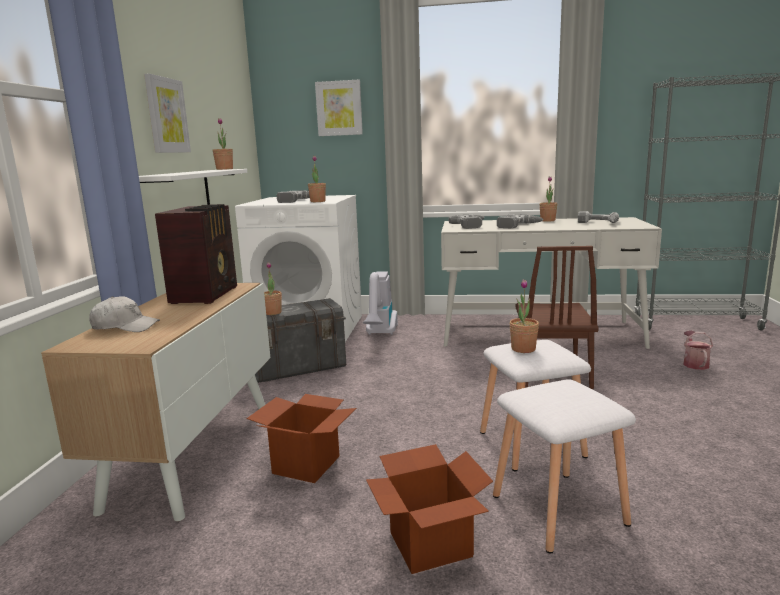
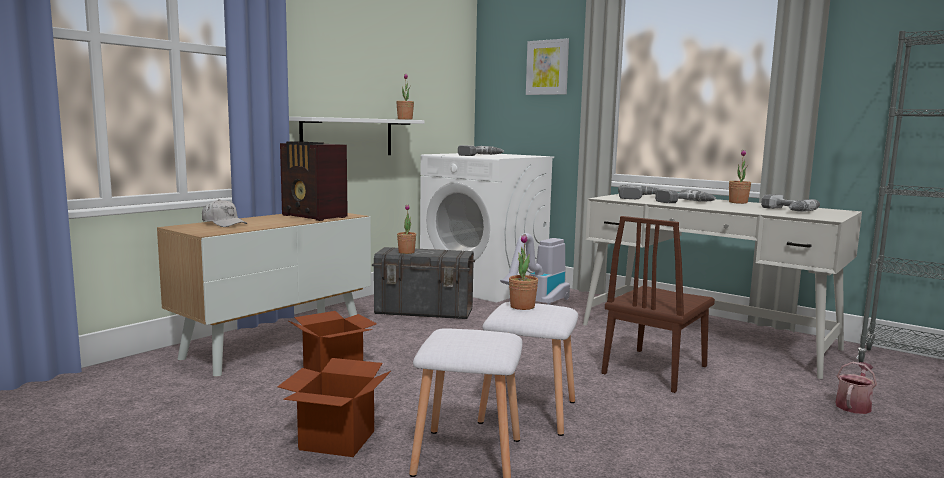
camera: 30 degrees right, 5 degrees down
picture [144,73,191,153] -> none
radio [155,204,237,304] -> radio turned 90 degrees clockwise [280,141,348,221]
potted plant [308,156,326,202] -> none

